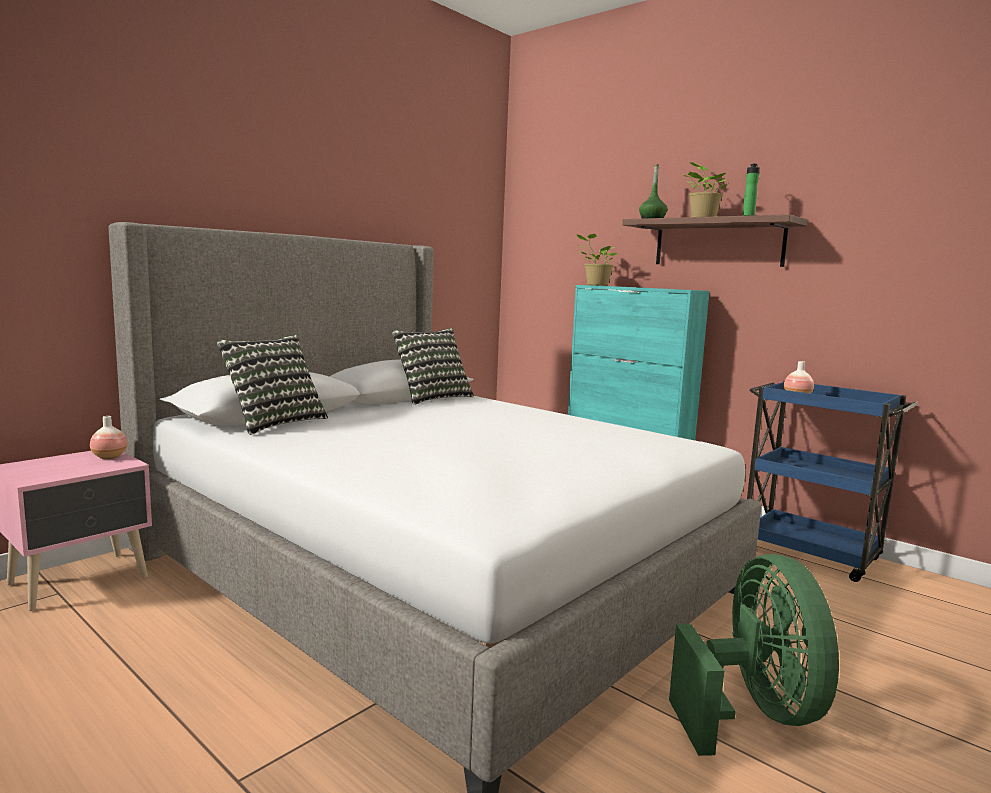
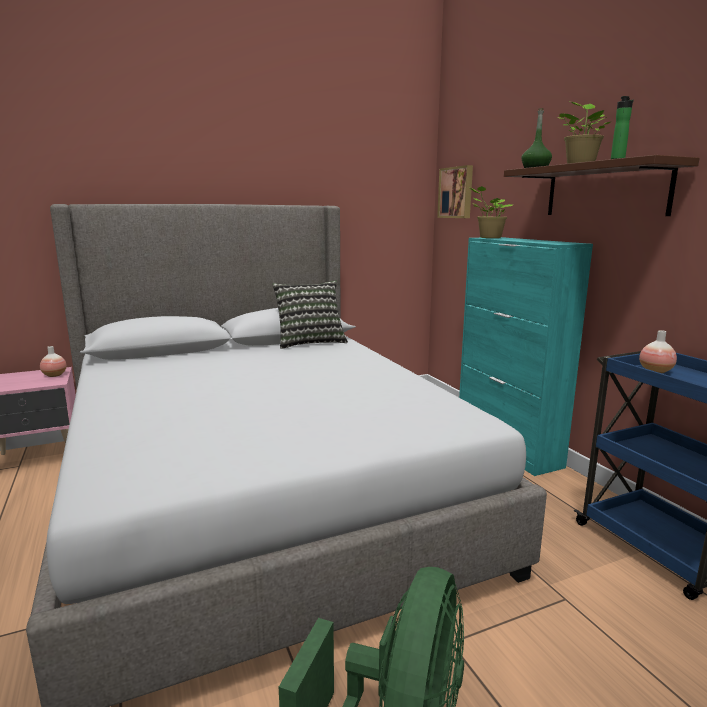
camera: 25 degrees right, 5 degrees up
pillow [217,334,328,435] -> none
none -> picture [437,165,473,218]

